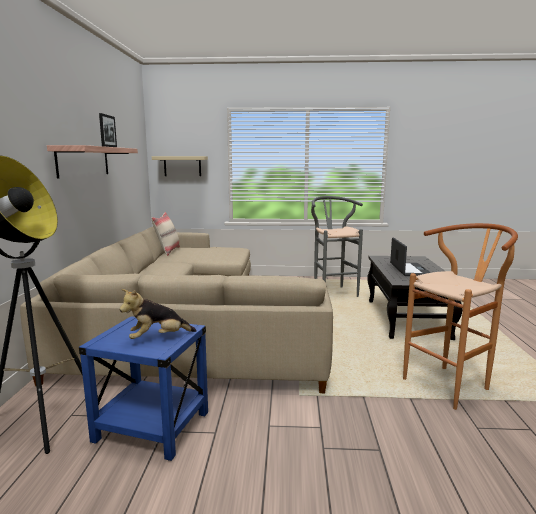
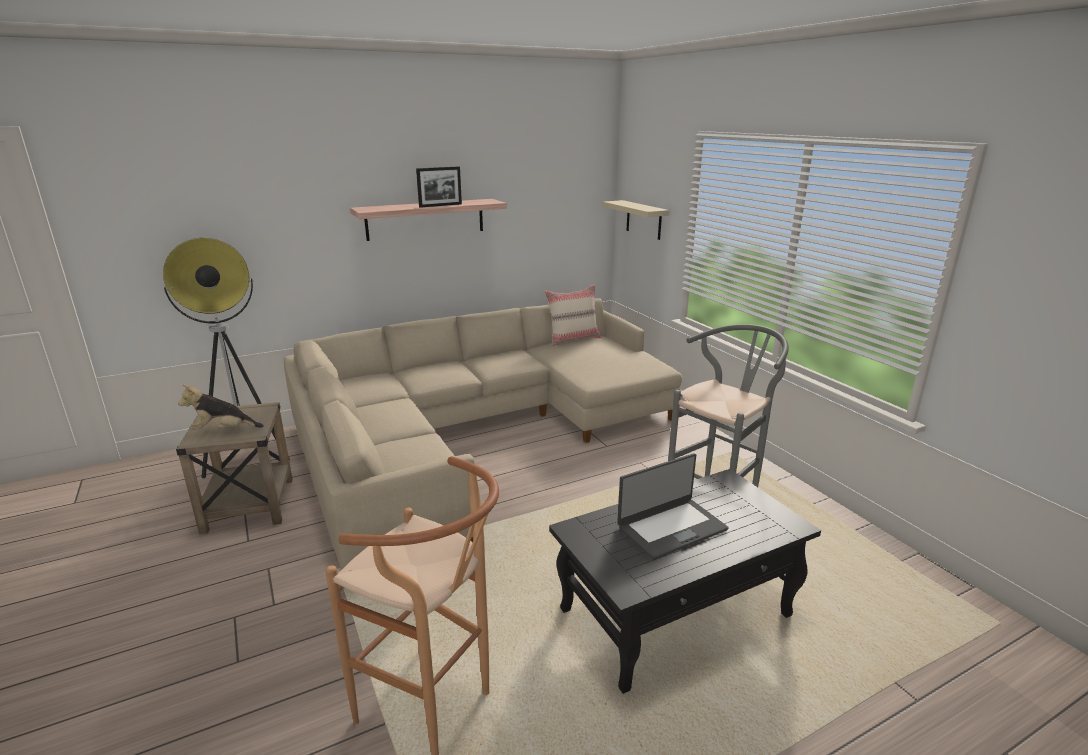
camera: 60 degrees right, 10 degrees up
blue side table [79,316,208,461] -> beige side table [176,402,293,534]
plush toy [119,289,197,339] -> plush toy turned 45 degrees counterclockwise [178,384,264,430]

